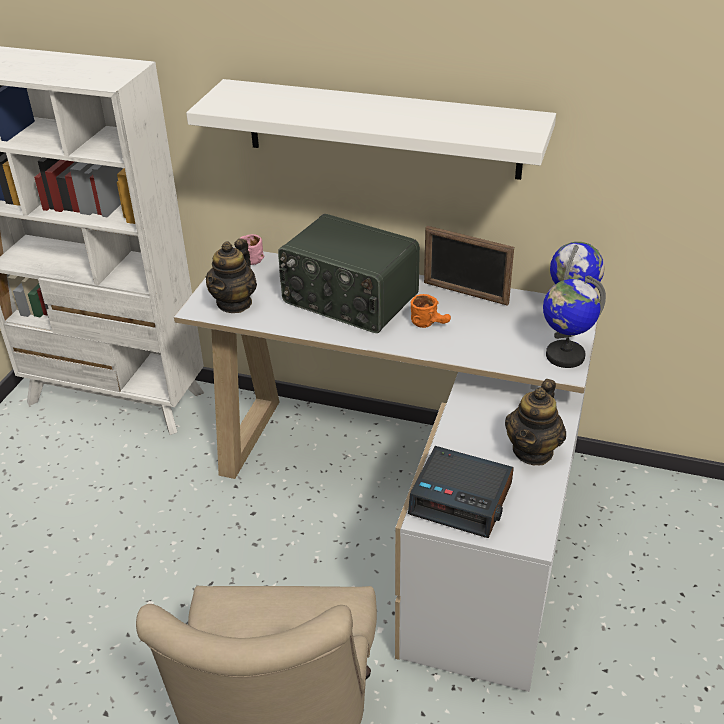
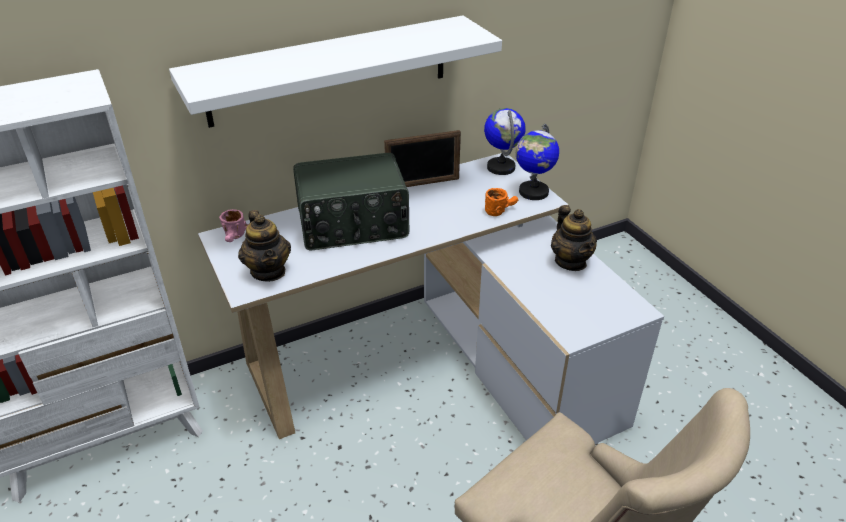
camera: 45 degrees left, 0 degrees up
alarm clock [408,446,514,538] -> none
orange mug [411,294,451,328] -> orange mug moved to [485,188,518,216]

